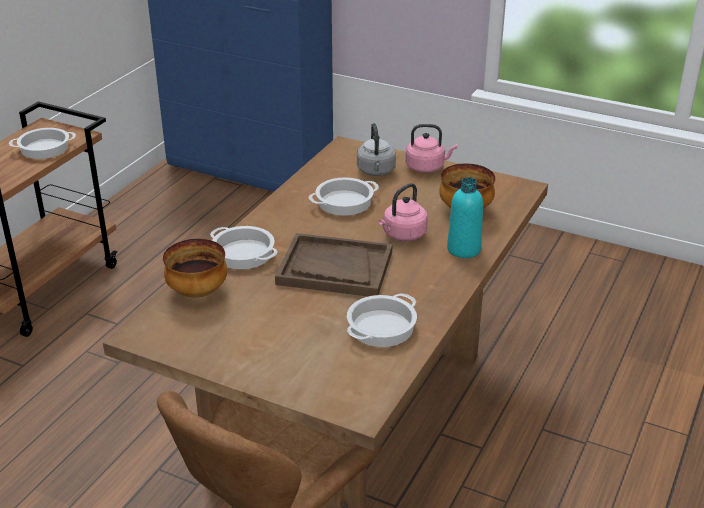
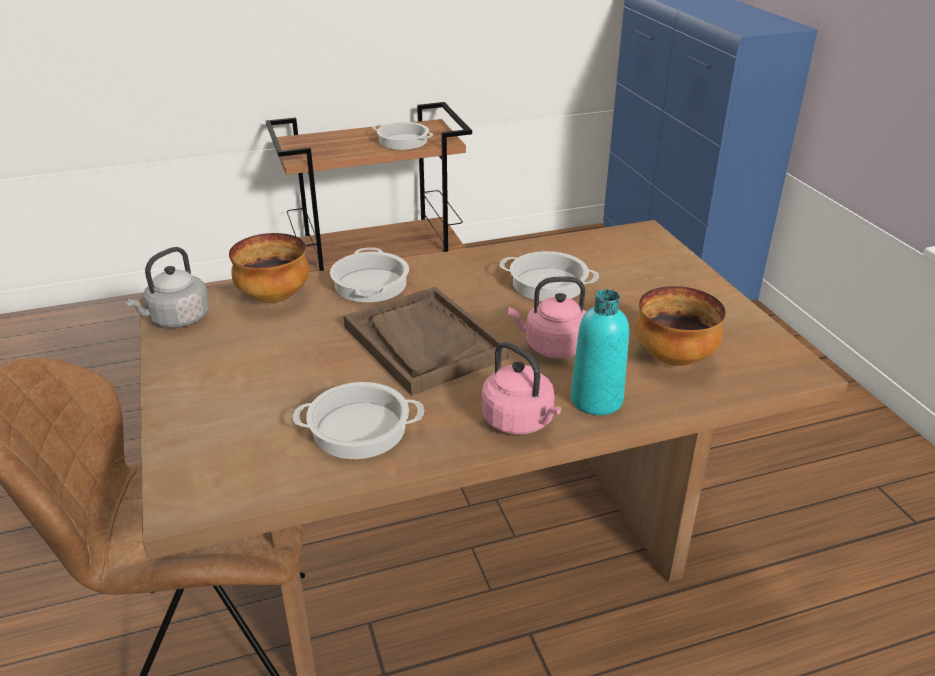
camera: 45 degrees right, 0 degrees up
grey kettle [357,123,396,176] -> grey kettle moved to [126,247,210,328]
pink kettle [405,124,457,173] -> pink kettle moved to [482,342,562,434]

